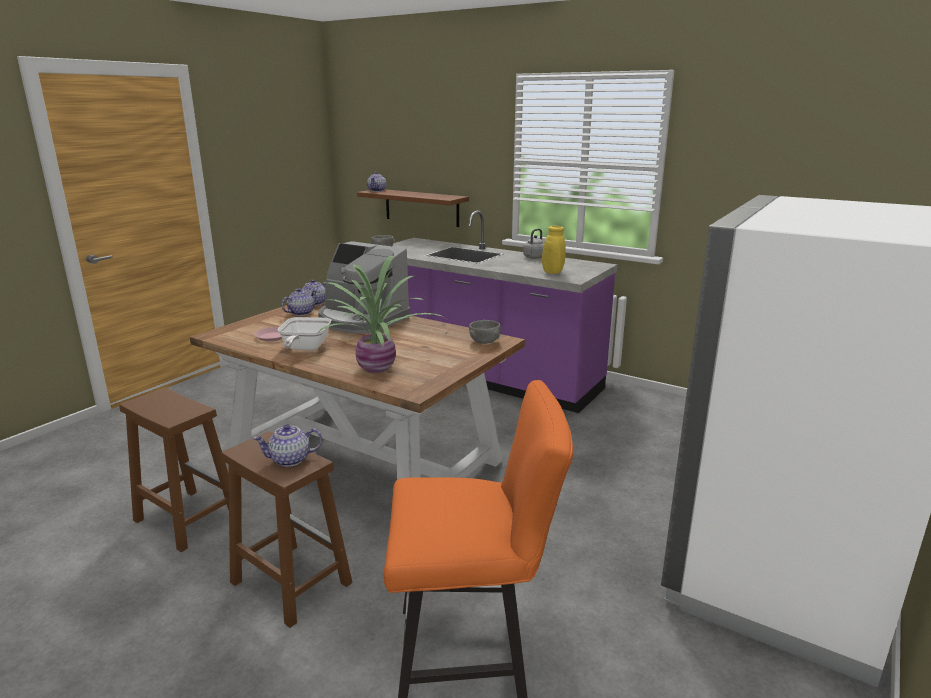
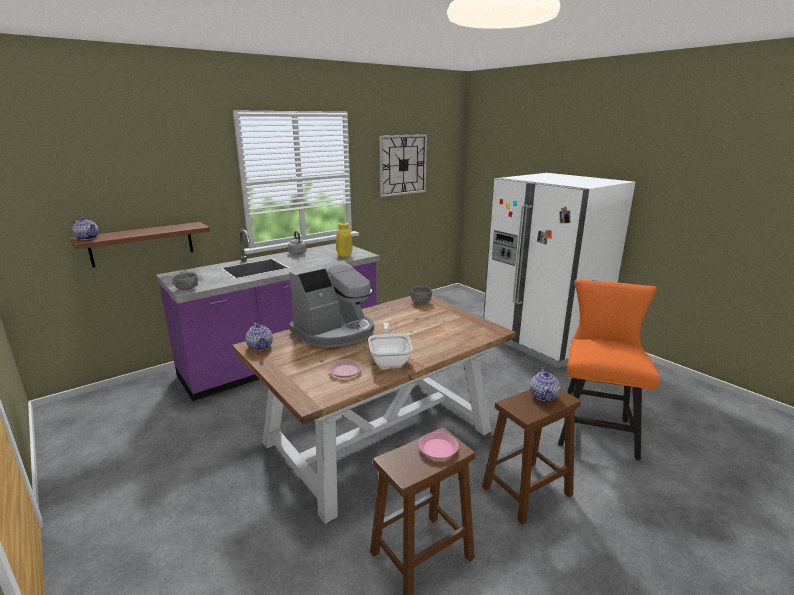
camera: 70 degrees left, 0 degrees up
frying pan [277,317,331,351] -> frying pan turned 120 degrees counterclockwise [369,322,412,367]
teapot [282,288,318,316] -> none
potted plant [318,256,445,373] -> none
none -> wall clock [379,134,427,197]
none -> pink plate [419,432,459,459]

